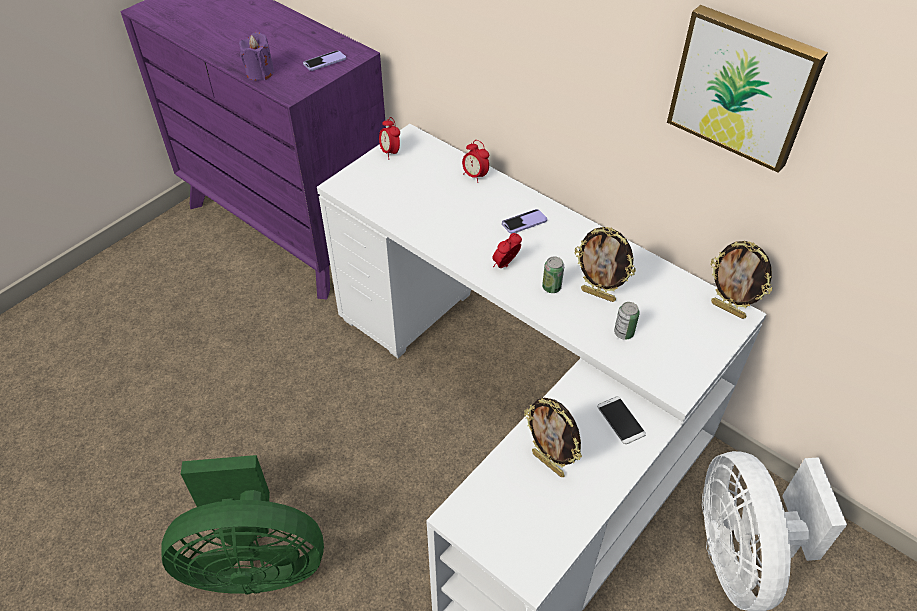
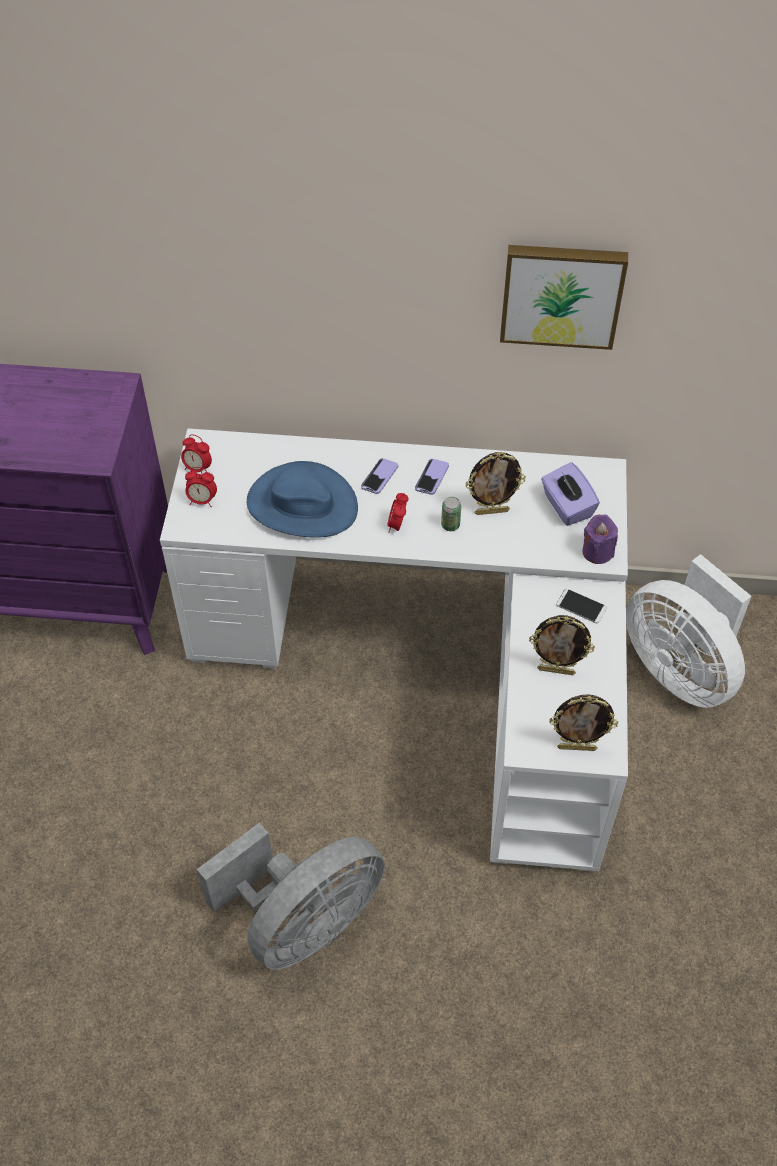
camera: 35 degrees left, 5 degrees up
green fan [161,455,324,595] -> grey fan [197,823,385,970]
purple candle [239,32,274,81] -> purple candle moved to [582,515,618,564]
phone [303,50,346,71] -> phone moved to [415,459,449,495]
alarm clock [462,140,489,183] -> alarm clock moved to [185,467,217,507]
can [614,302,640,340] -> none
picture frame [710,241,772,319] -> picture frame moved to [549,694,618,751]
none -> blue hat [247,461,358,538]
none -> purple tissue box [541,462,600,526]

